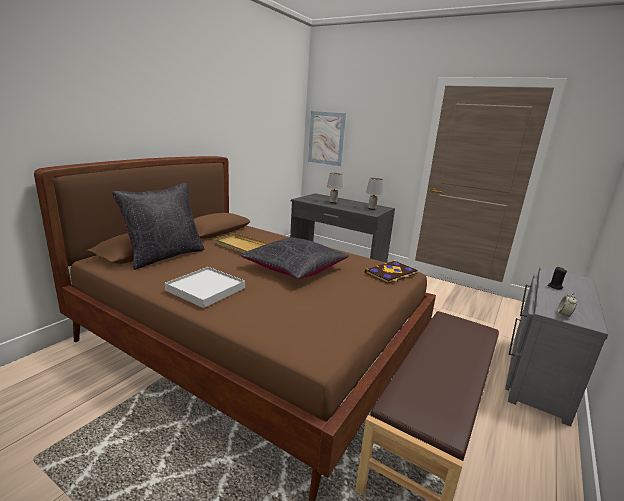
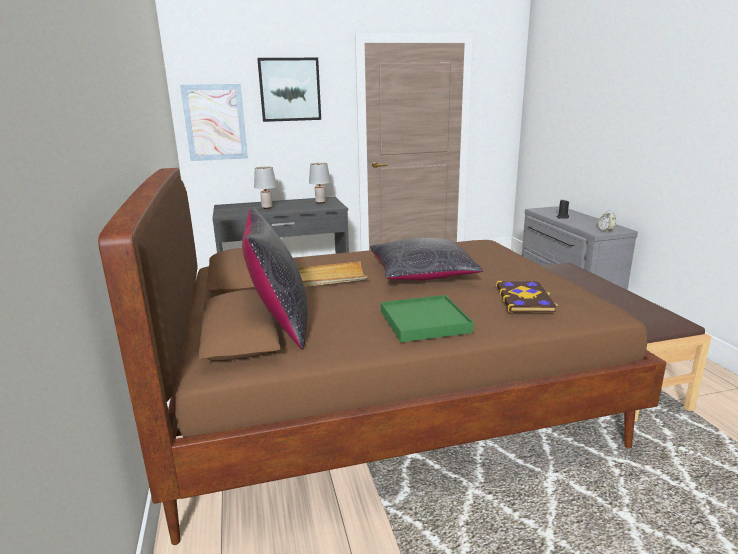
camera: 45 degrees left, 0 degrees up
white tray [165,267,245,308] -> green tray [381,295,474,342]
book [364,260,418,284] -> book moved to [496,281,558,312]
none -> picture [257,58,321,122]

